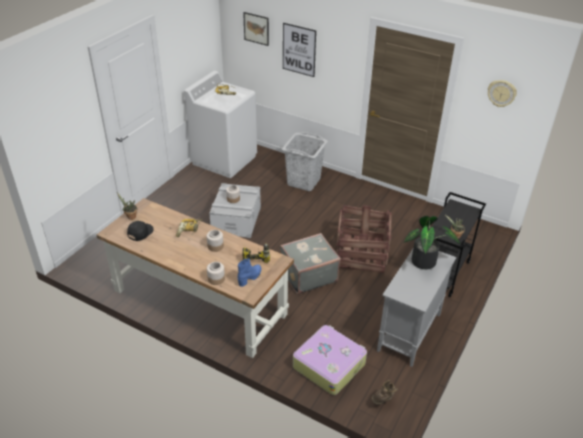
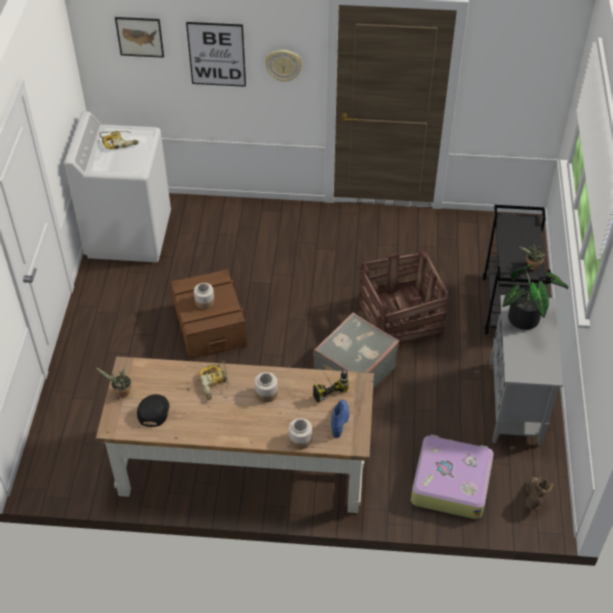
camera: 25 degrees left, 10 degrees up
grey storage box [209,183,261,238] -> brown storage box [171,269,247,359]
grey laundry basket [282,132,328,191] -> none
wall clock [488,80,517,107] -> wall clock moved to [265,50,302,82]

